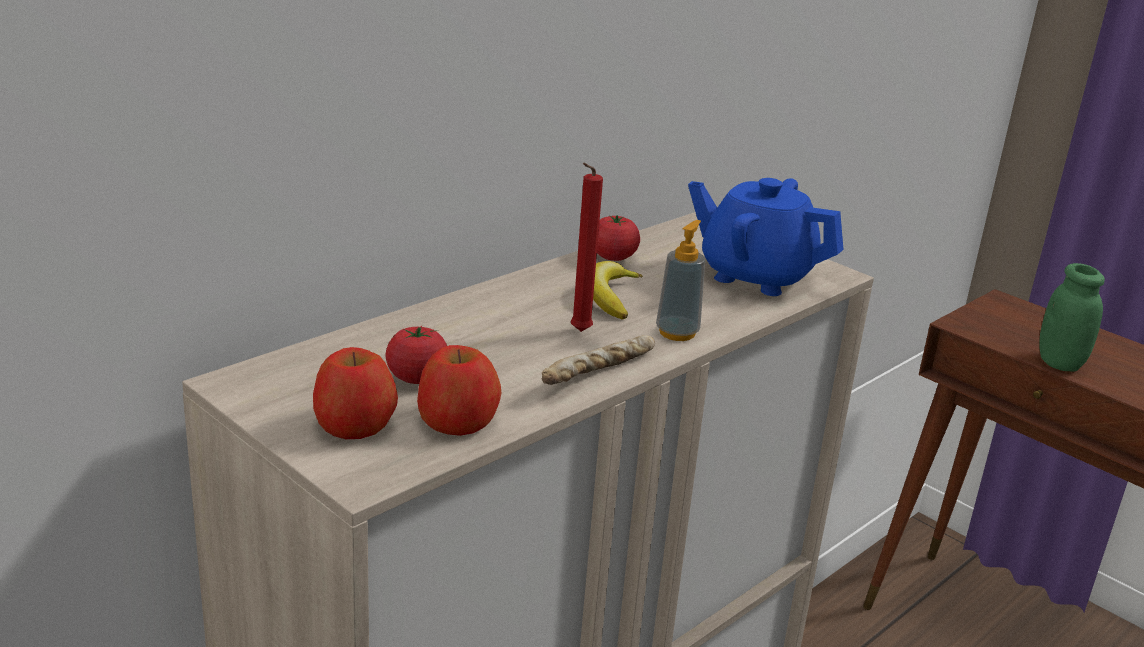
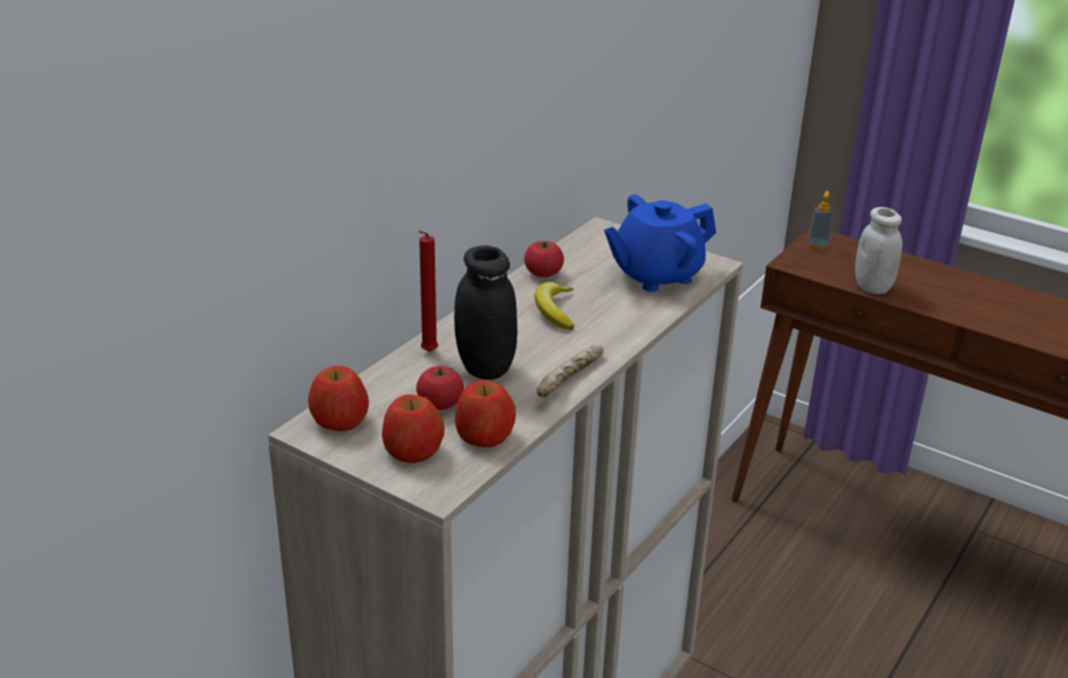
camera: 10 degrees left, 5 degrees up
red candle [571,163,603,332] -> red candle moved to [419,231,438,352]
soap dispenser [656,220,705,341] -> soap dispenser moved to [808,191,833,250]
blue teapot [688,178,844,296] -> blue teapot turned 45 degrees counterclockwise [604,194,716,292]
green jar [1039,263,1105,372] -> white jar [855,207,902,294]
none -> apple [308,366,369,431]
none -> black jar [454,245,517,380]

